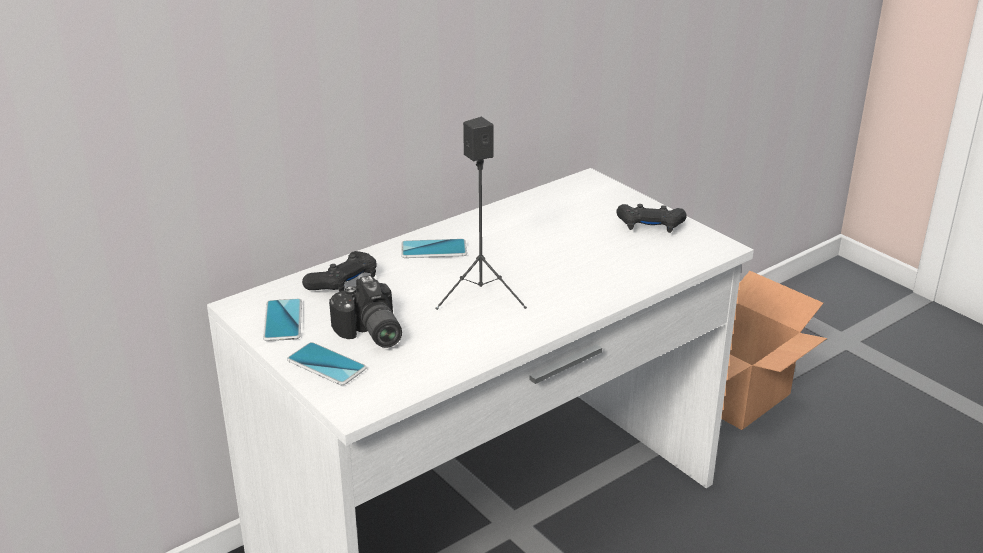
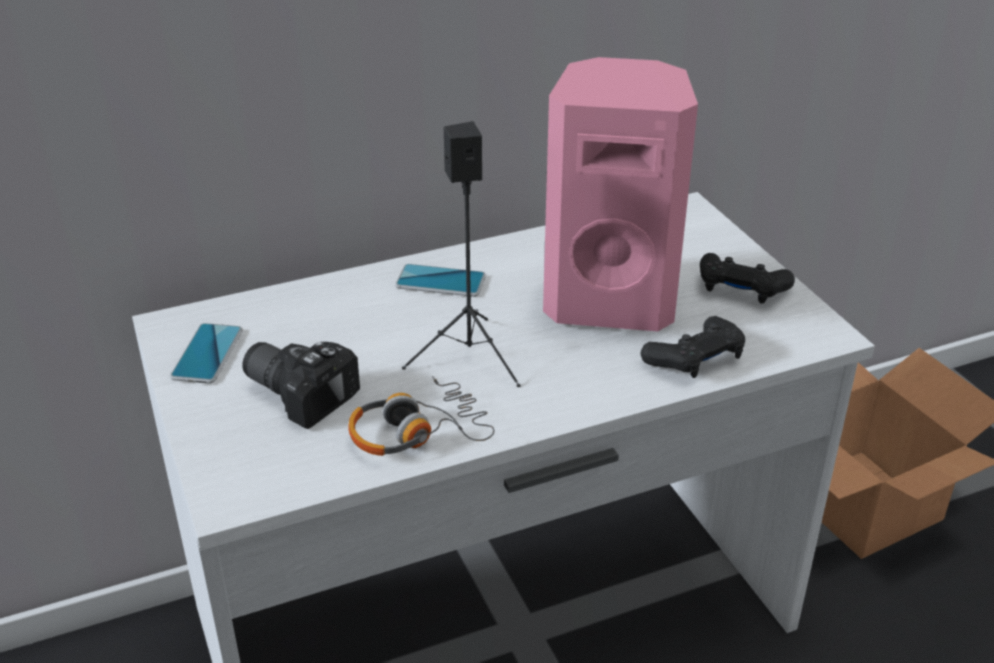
camera: 15 degrees right, 5 degrees up
phone [287,342,366,385] -> none
black game controller [302,251,377,292] -> black game controller moved to [641,316,745,378]
camera [329,275,402,348] -> camera turned 135 degrees clockwise [242,342,360,429]
none -> headphones [348,376,495,456]
none -> pink speaker [543,57,698,331]

